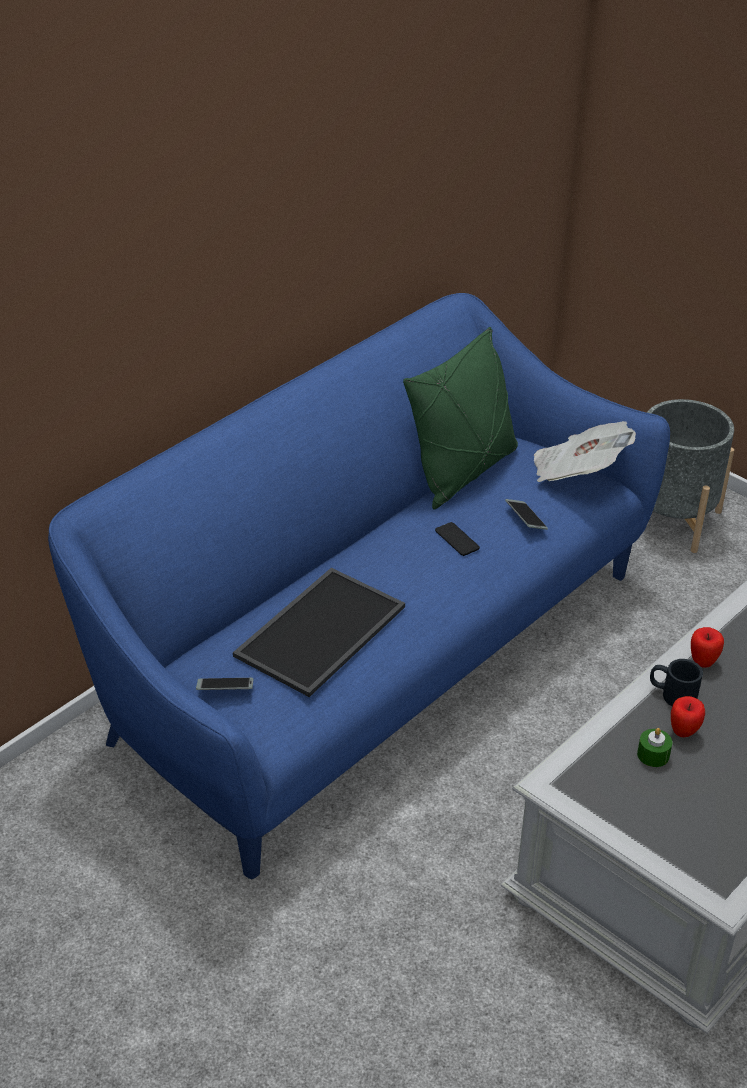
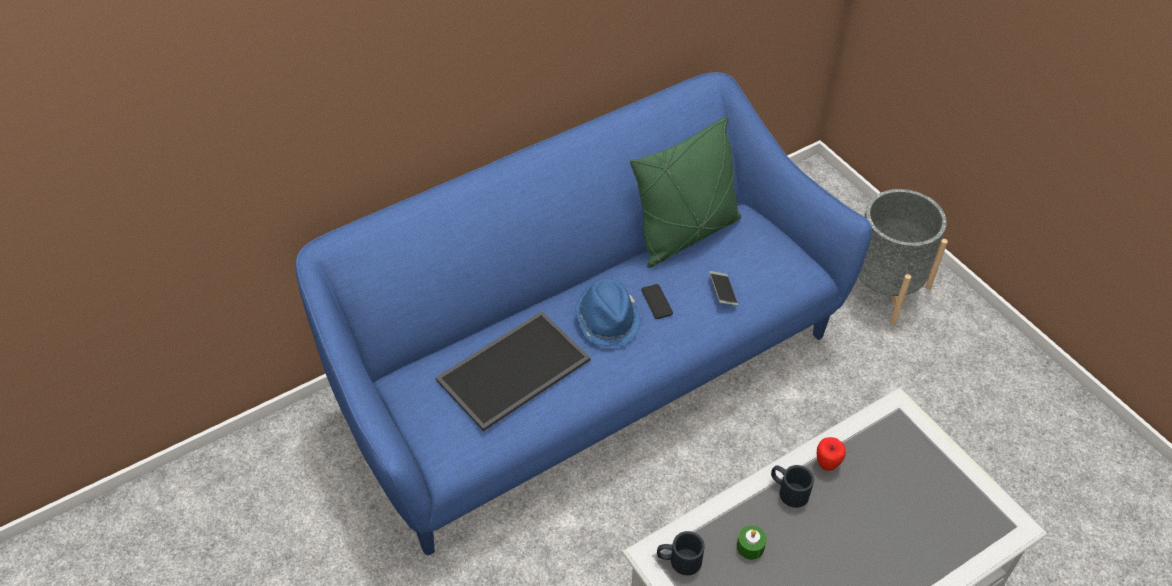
camera: 15 degrees right, 10 degrees up
phone [196,678,254,690] -> none
newspaper [534,421,636,482] -> none
apple [671,696,705,737] -> none
none -> blue hat [575,278,642,348]
none -> black mug [657,531,705,575]

